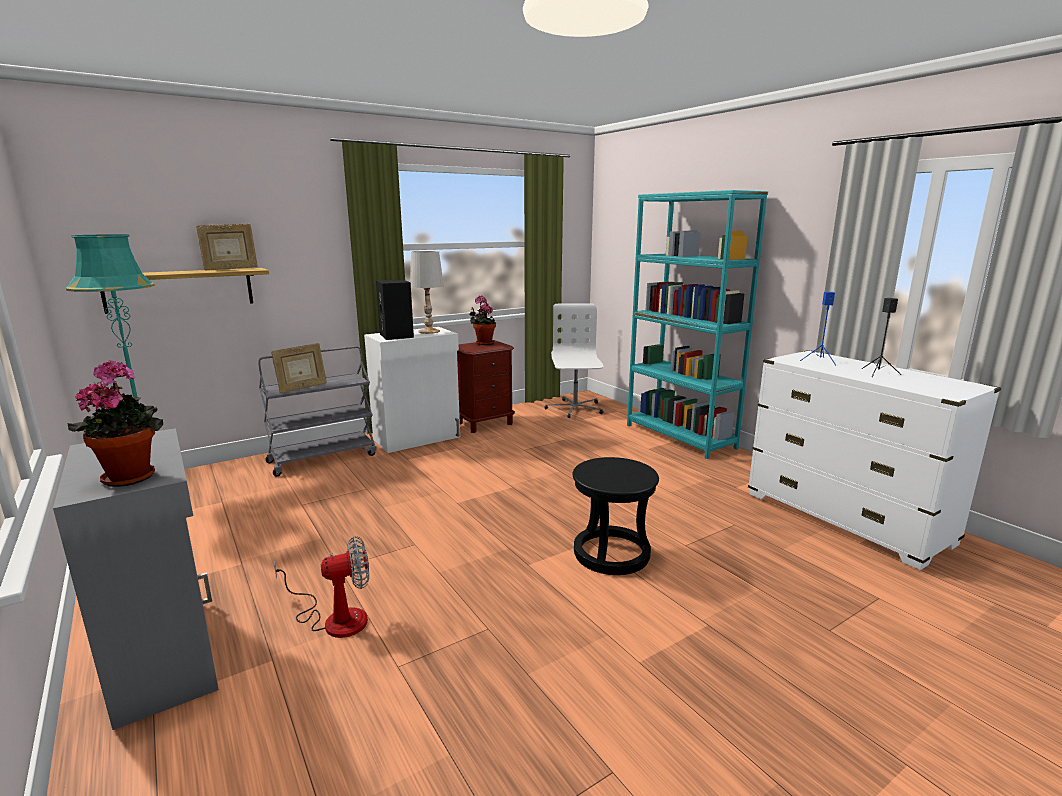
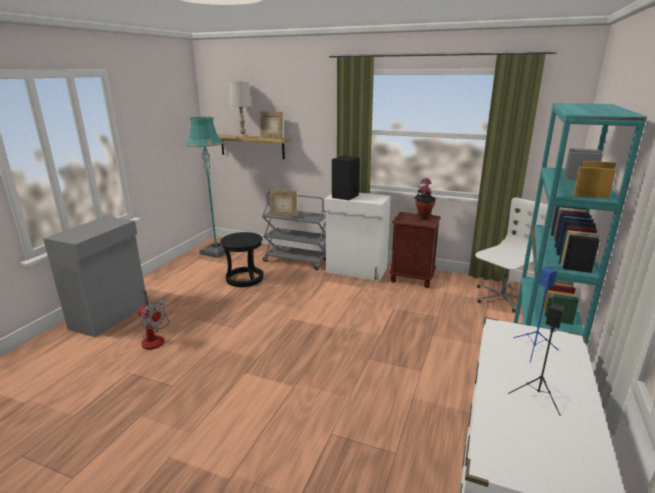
camera: 55 degrees right, 5 degrees up
potted plant [67,360,163,487] -> none
white table lamp [410,251,444,334] -> white table lamp moved to [229,82,252,138]
black stool [572,457,659,575] -> black stool moved to [220,232,264,287]

